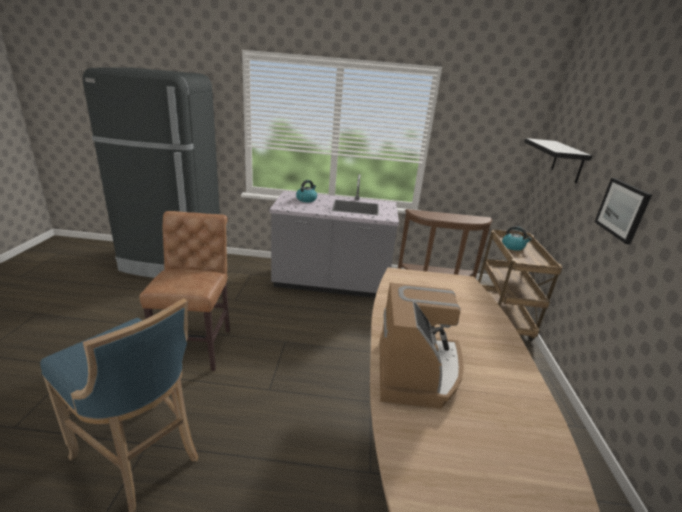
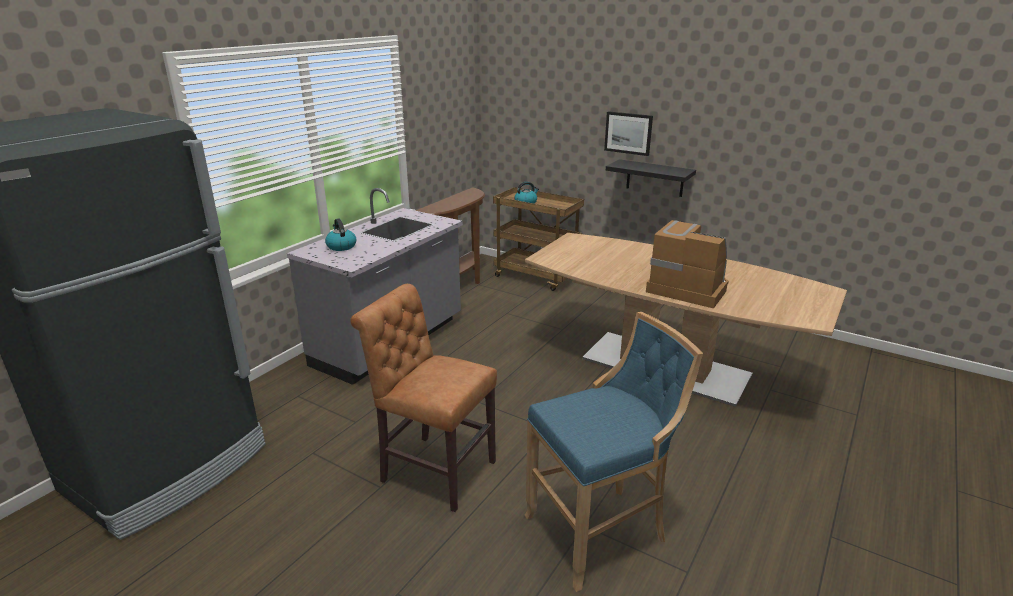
camera: 60 degrees left, 0 degrees up
black shelf [524,138,592,183] -> black shelf moved to [606,159,696,197]

